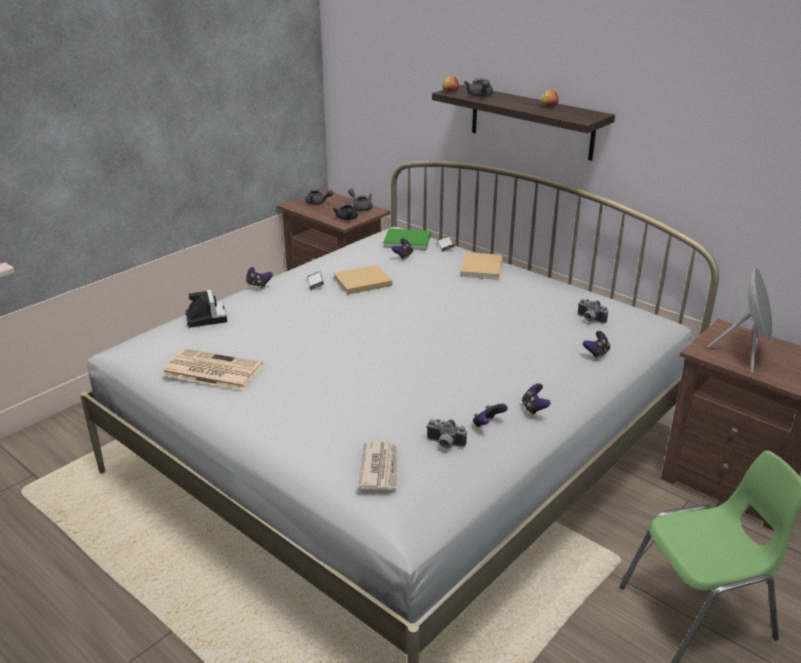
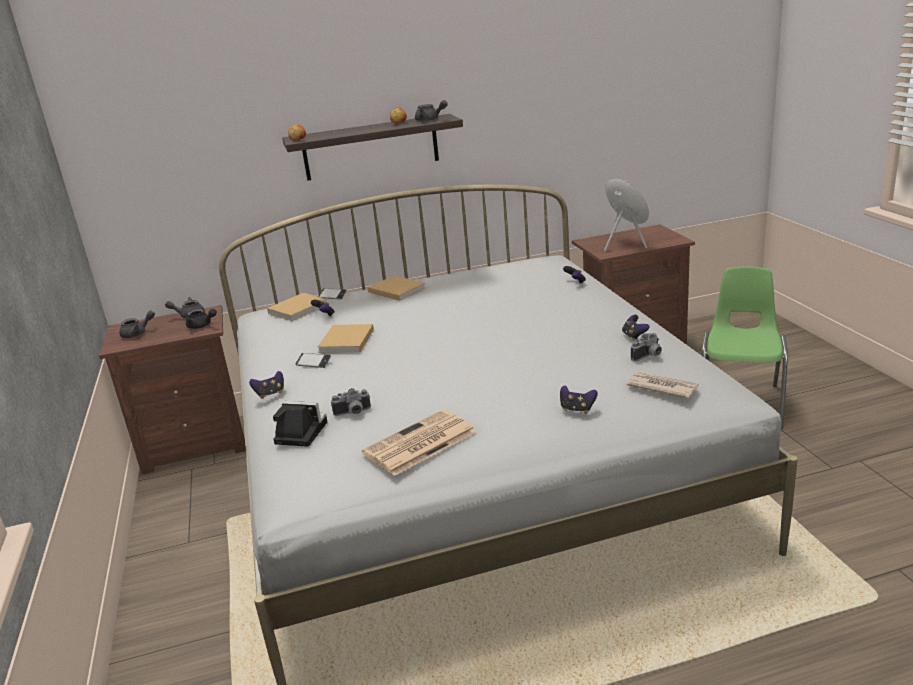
camera: 55 degrees left, 5 degrees down
green book [383,229,431,250] -> beige book [267,293,327,321]
grey teapot [464,78,493,97] -> grey teapot moved to [415,100,448,122]
game controller [522,383,550,415] -> game controller moved to [560,385,598,414]
camera [578,299,608,324] -> camera moved to [331,388,371,416]

